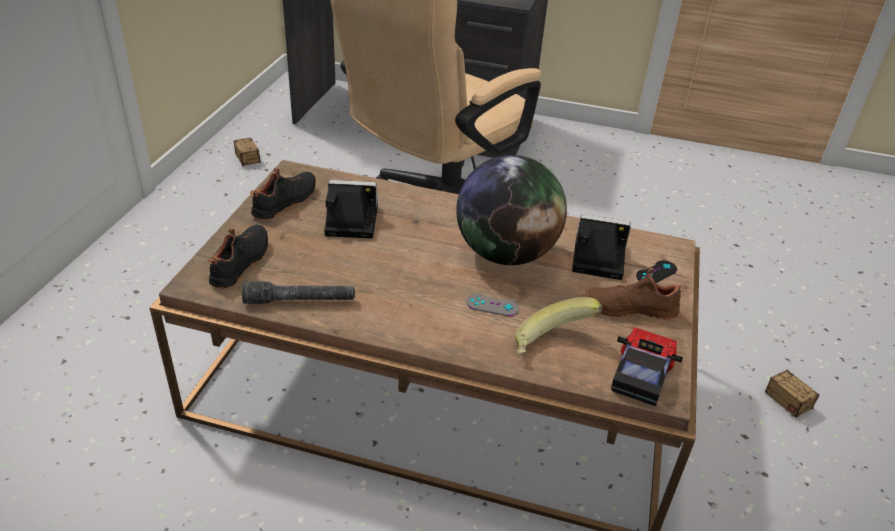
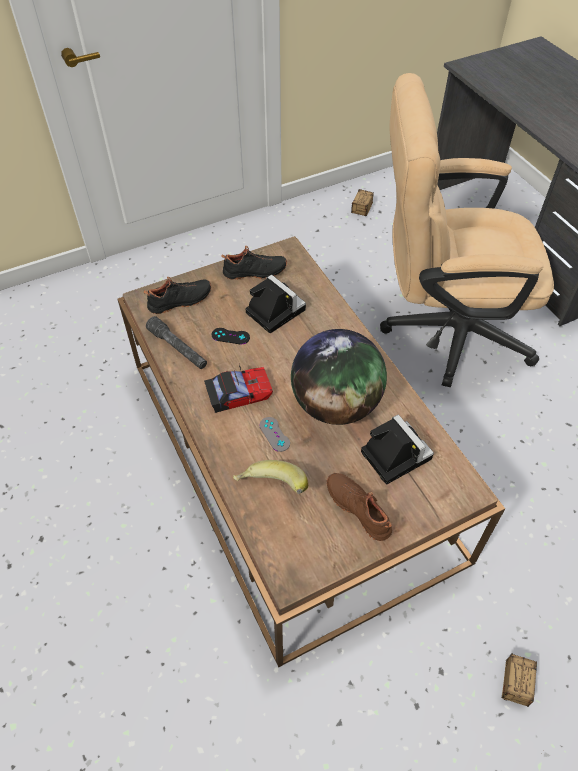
camera: 50 degrees right, 15 degrees up
toy car [611,327,683,406] -> toy car moved to [204,365,273,413]
black game controller [636,260,677,283] -> black game controller moved to [211,328,250,344]

